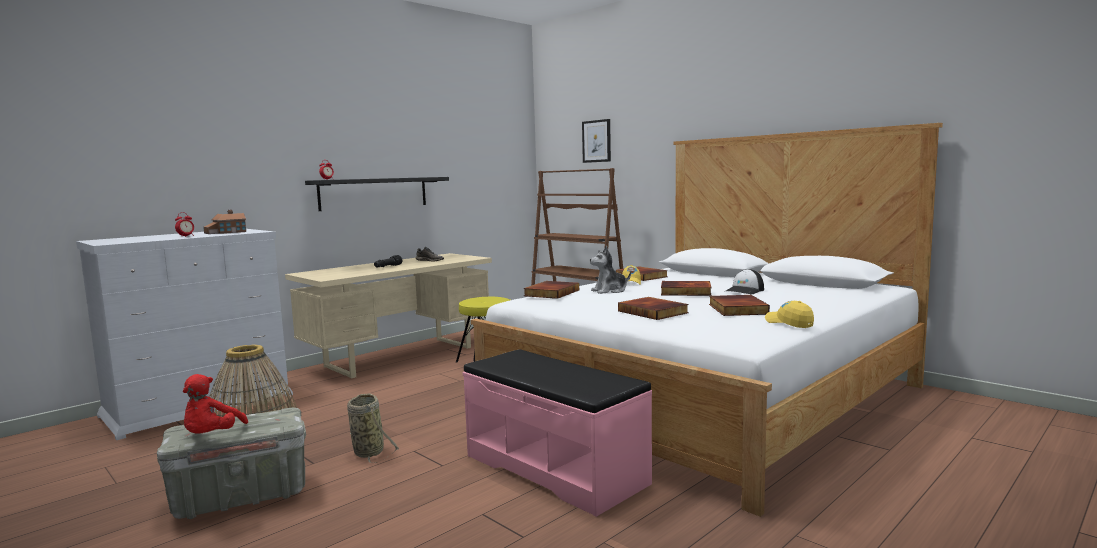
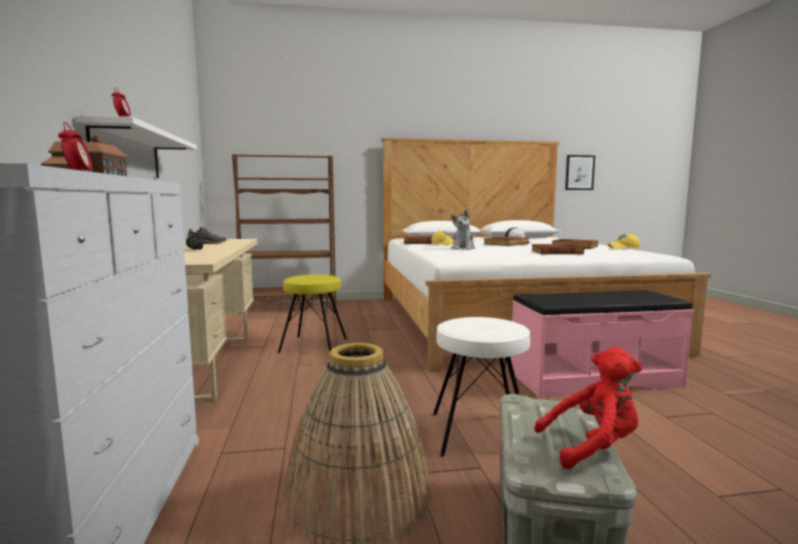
camera: 55 degrees left, 0 degrees up
red plush toy [183,374,248,434] -> red plush toy turned 45 degrees counterclockwise [534,347,643,469]
black shelf [305,177,449,211] -> white shelf [76,115,197,178]
basket [347,393,399,463] -> white stool [433,317,530,457]
book [524,281,579,299] -> none
picture [582,119,611,163] -> picture moved to [565,155,595,190]

